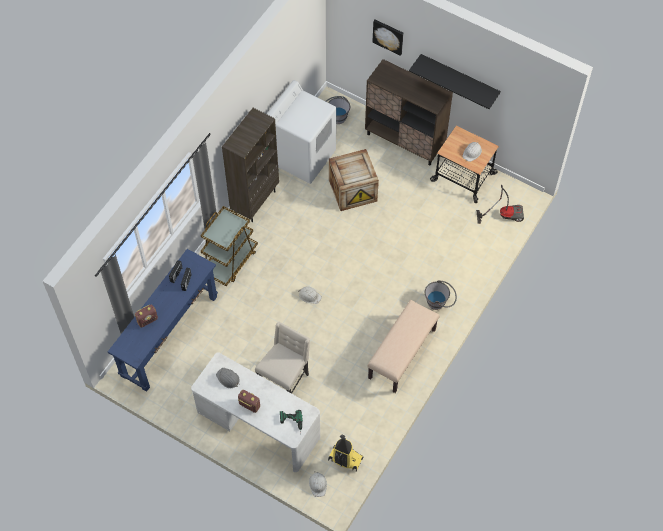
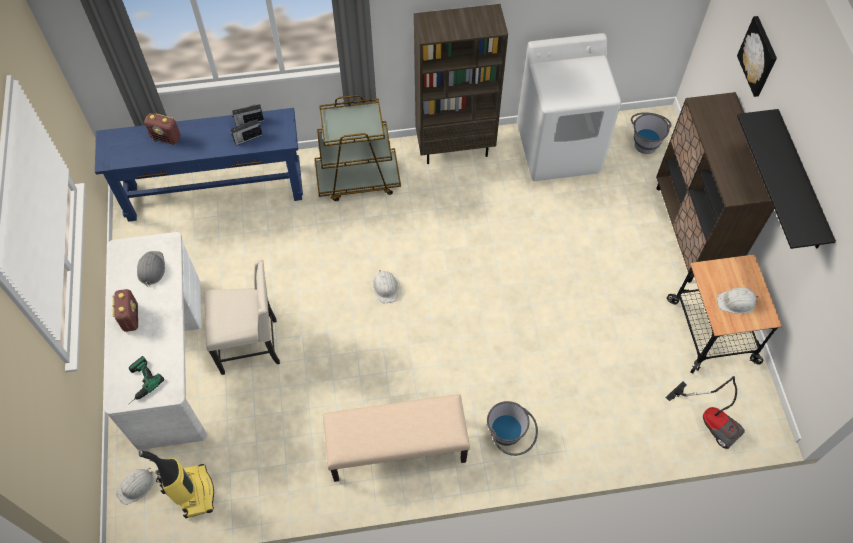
camera: 50 degrees right, 0 degrees up
crate [329,149,379,211] -> none

